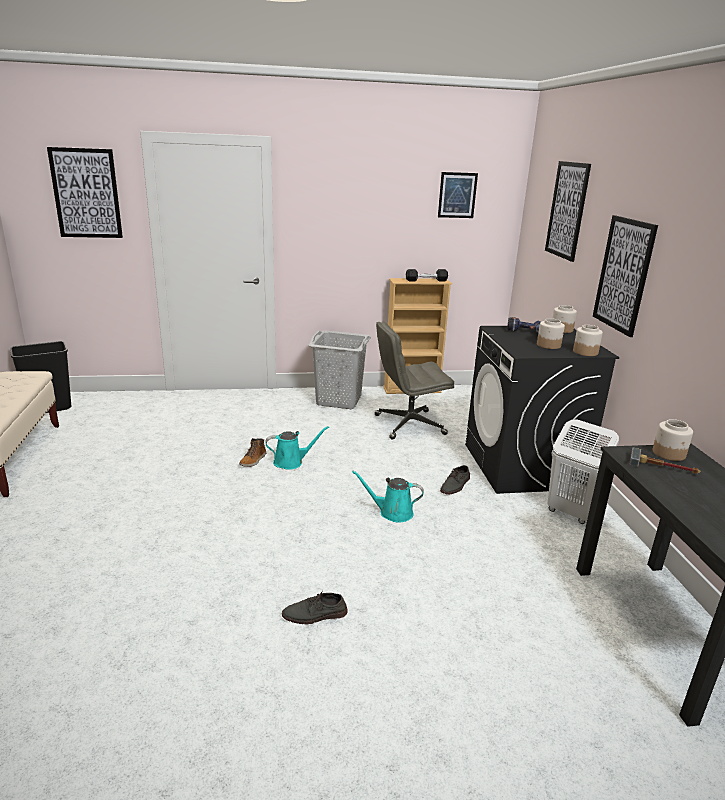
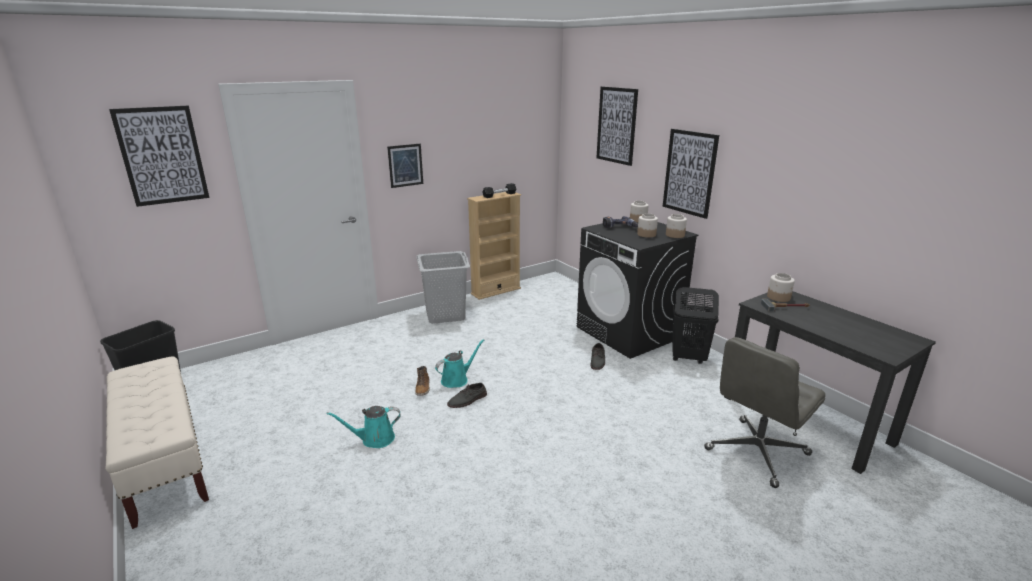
camera: 25 degrees left, 0 degrees up
grey shoe [282,591,348,624] -> grey shoe moved to [447,383,487,408]
turquoise watering can [352,470,424,523] -> turquoise watering can moved to [327,406,400,448]
grey office chair [375,321,454,440] -> grey office chair moved to [704,337,826,488]
picture [438,172,478,218] -> picture moved to [387,144,423,188]
white laundry basket [548,420,619,524] -> black laundry basket [672,287,719,364]

